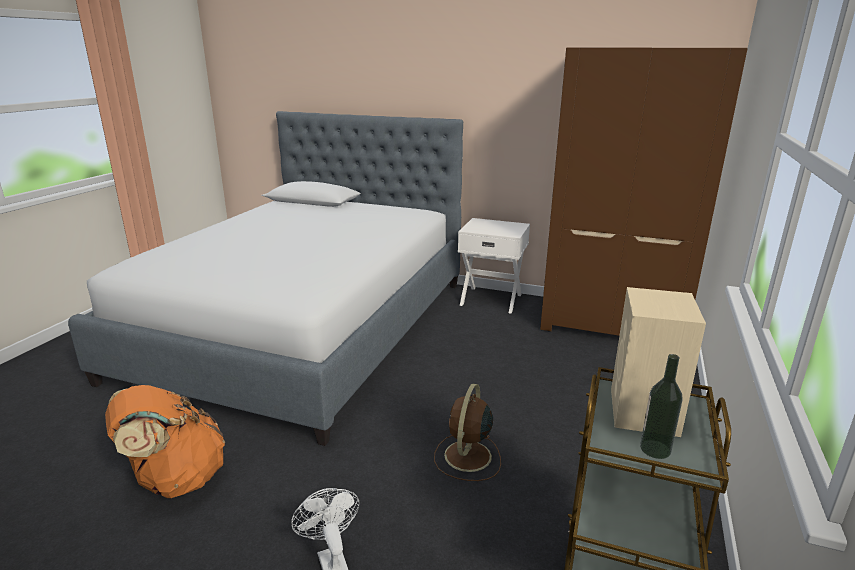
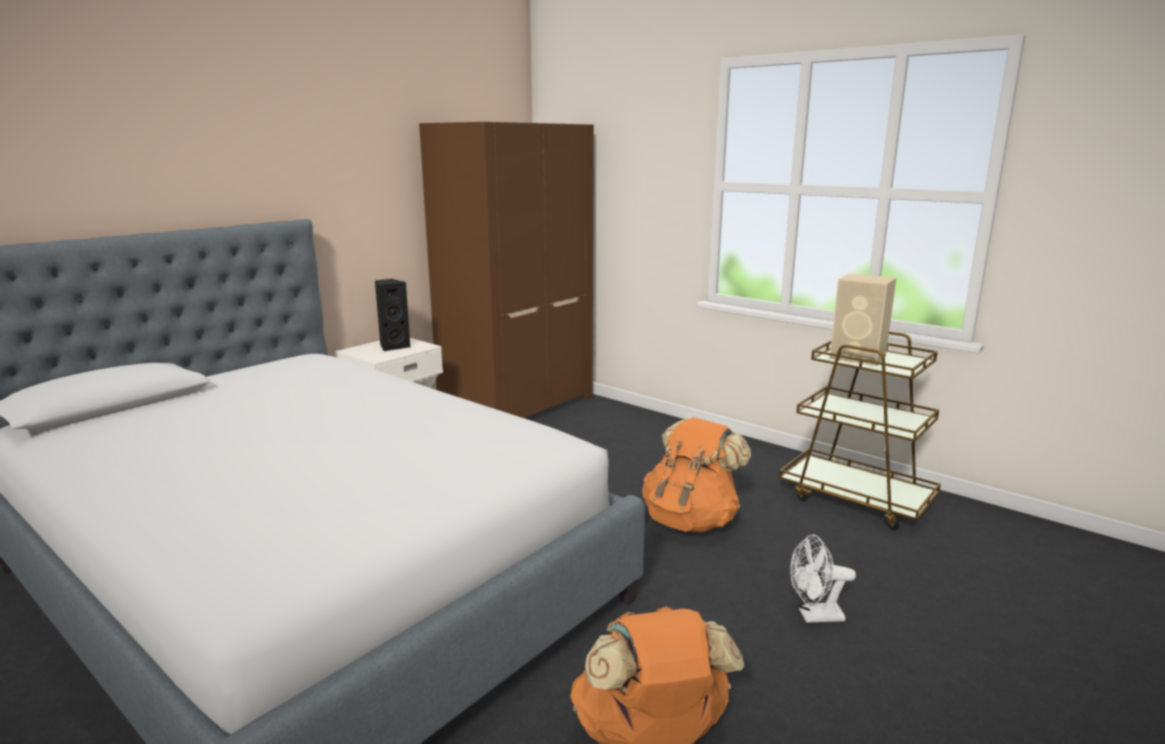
camera: 70 degrees left, 5 degrees down
brown fan [434,383,501,481] -> orange backpack [642,417,751,532]
bottle [640,354,683,459] -> none
none -> black speaker [375,279,411,351]

